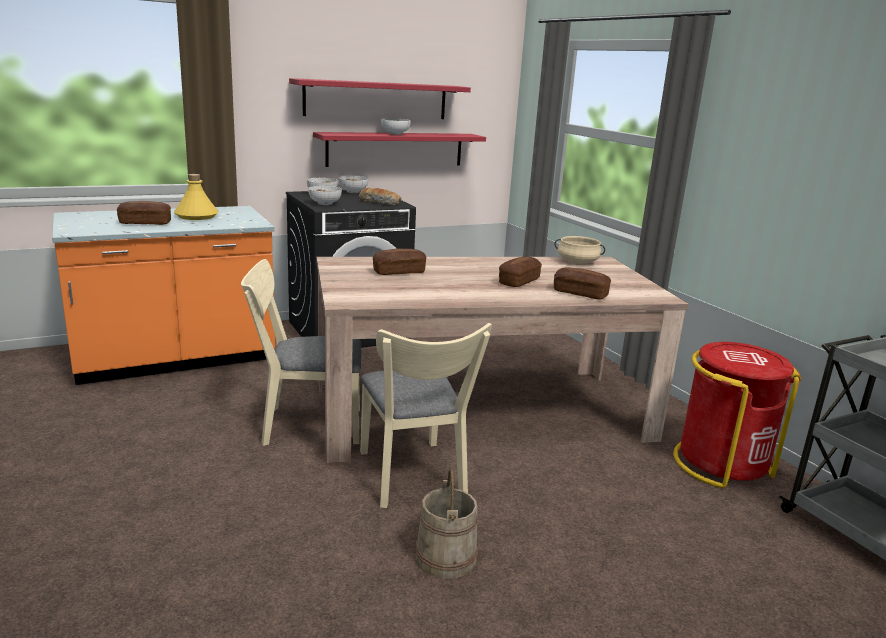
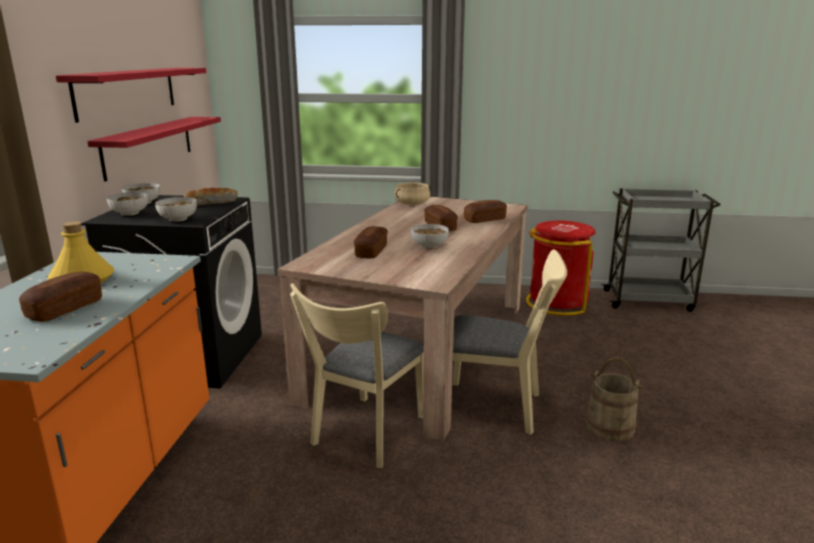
camera: 55 degrees left, 0 degrees up
bowl [381,118,411,135] -> bowl moved to [411,224,449,249]

